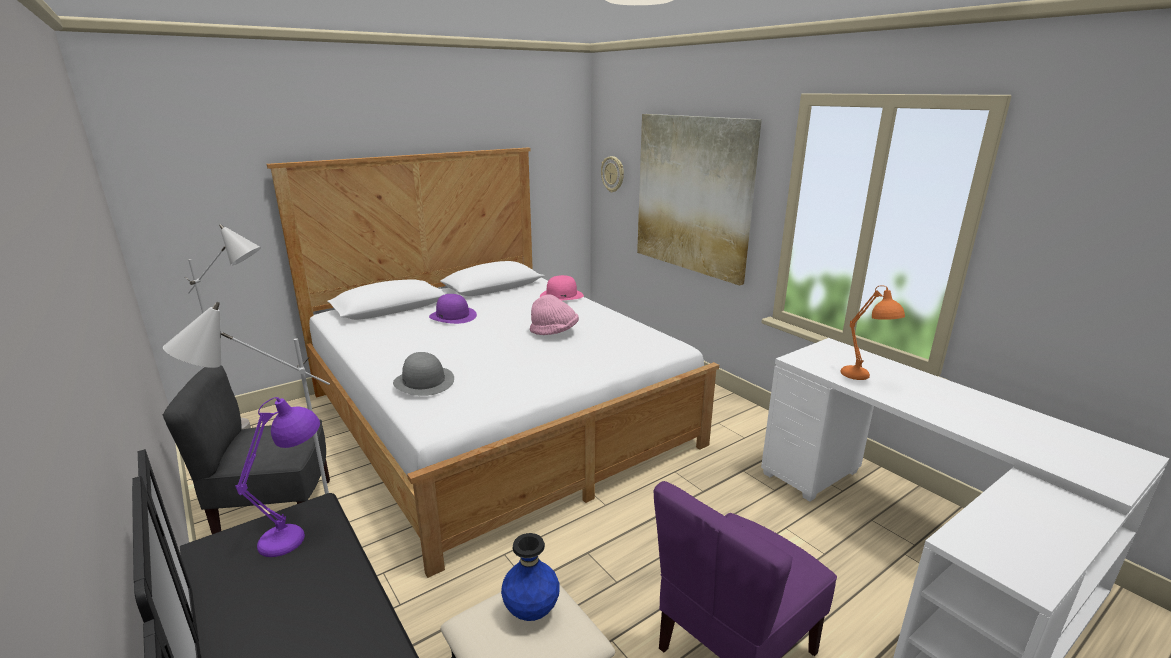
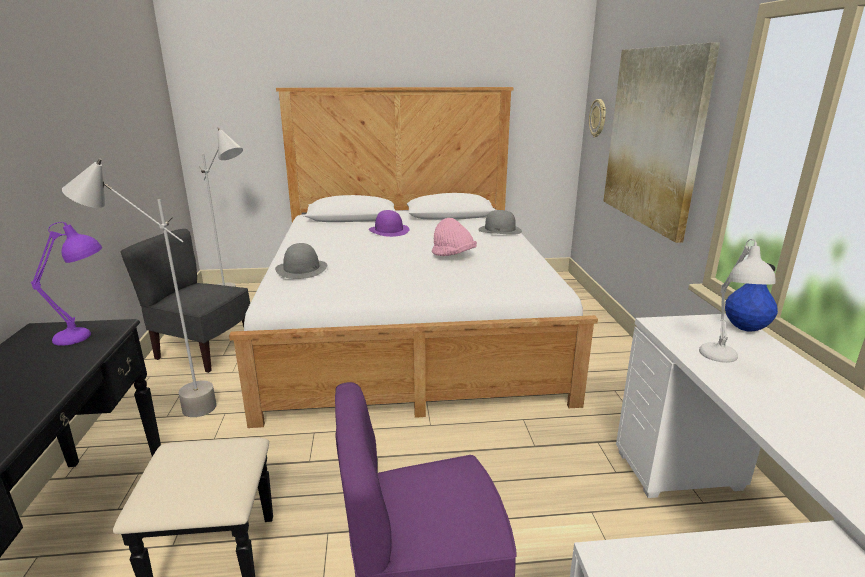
camera: 30 degrees right, 0 degrees up
blue vase [501,533,560,621] -> blue vase moved to [725,263,778,332]
pink hat [540,275,584,301] -> grey hat [478,210,522,235]
orange table lamp [841,285,905,380] -> white table lamp [699,239,776,363]

